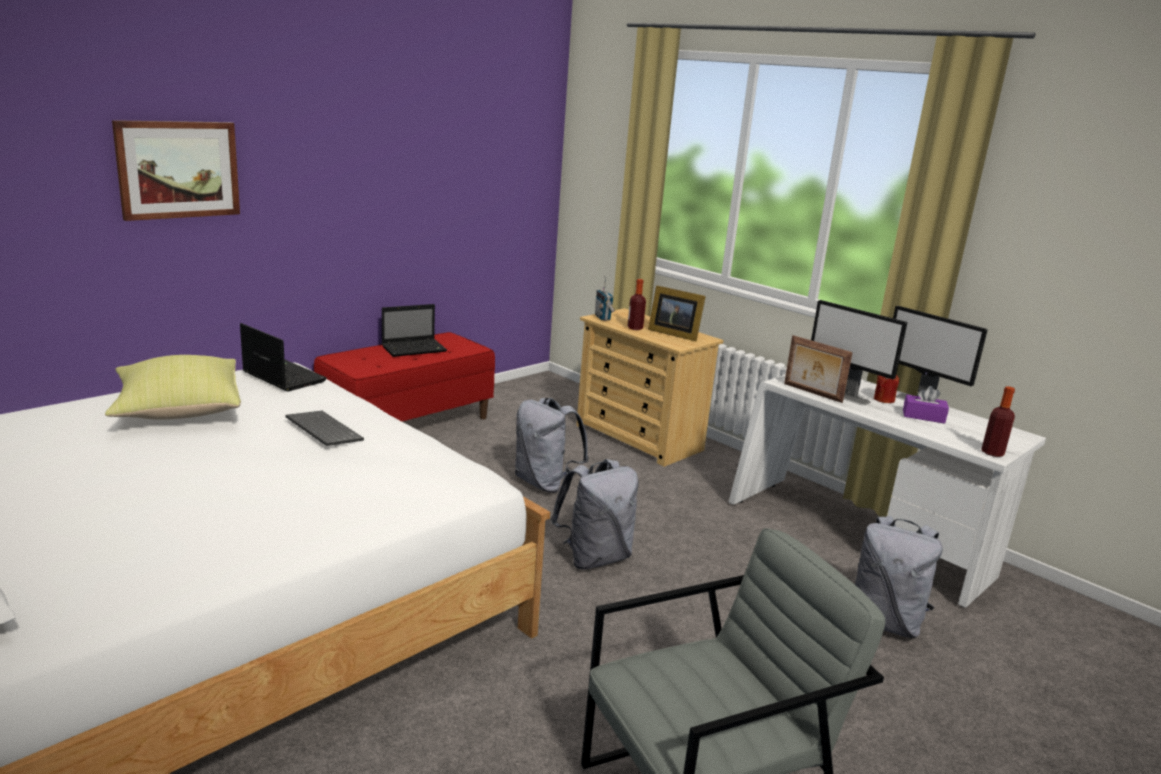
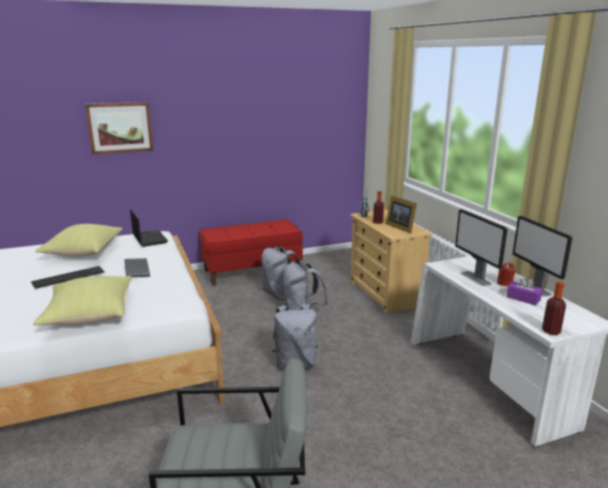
camera: 25 degrees right, 0 degrees up
laptop [382,304,447,357] -> none
picture frame [784,335,853,403] -> none
grey backpack [855,516,943,638] -> grey backpack moved to [261,246,300,300]
none -> keyboard [31,266,105,289]
none -> yellow pillow [33,276,131,326]

